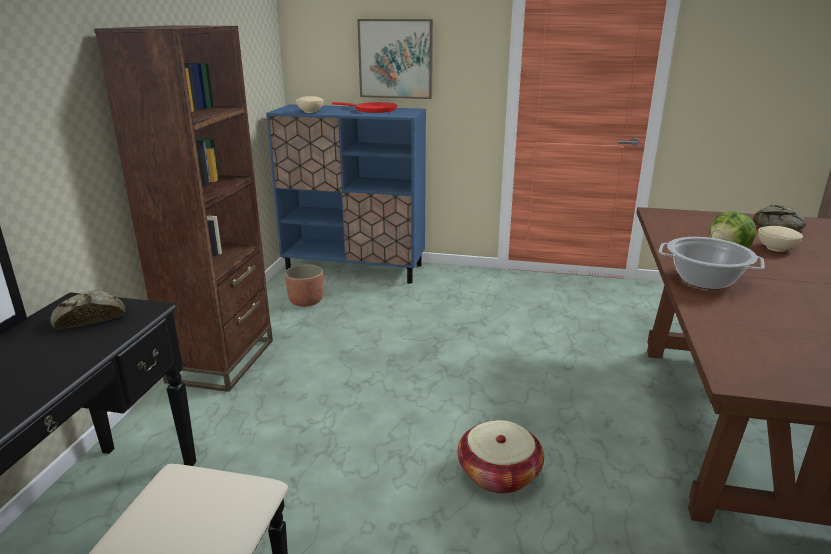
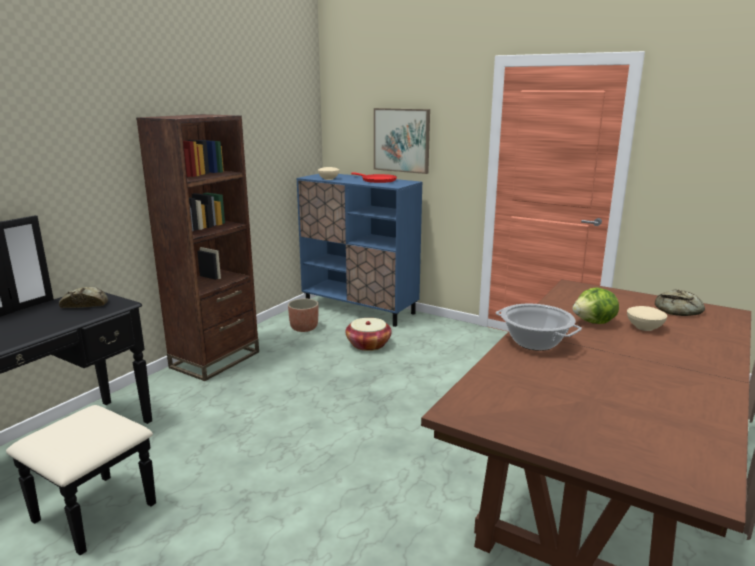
camera: 20 degrees right, 5 degrees down
basket [458,420,544,494] -> basket moved to [345,318,392,351]

